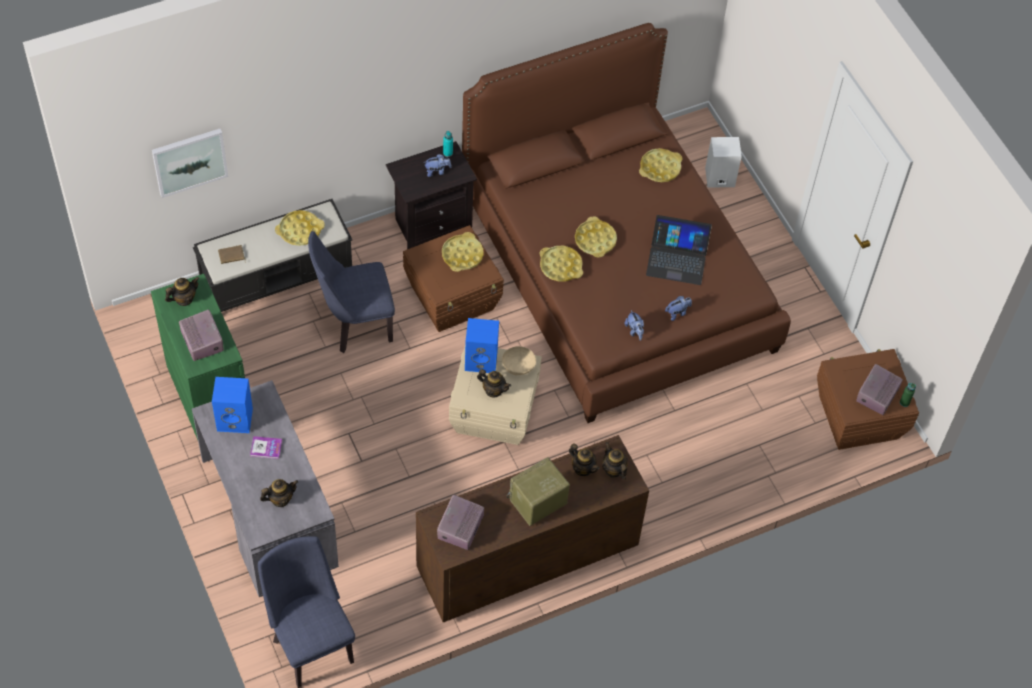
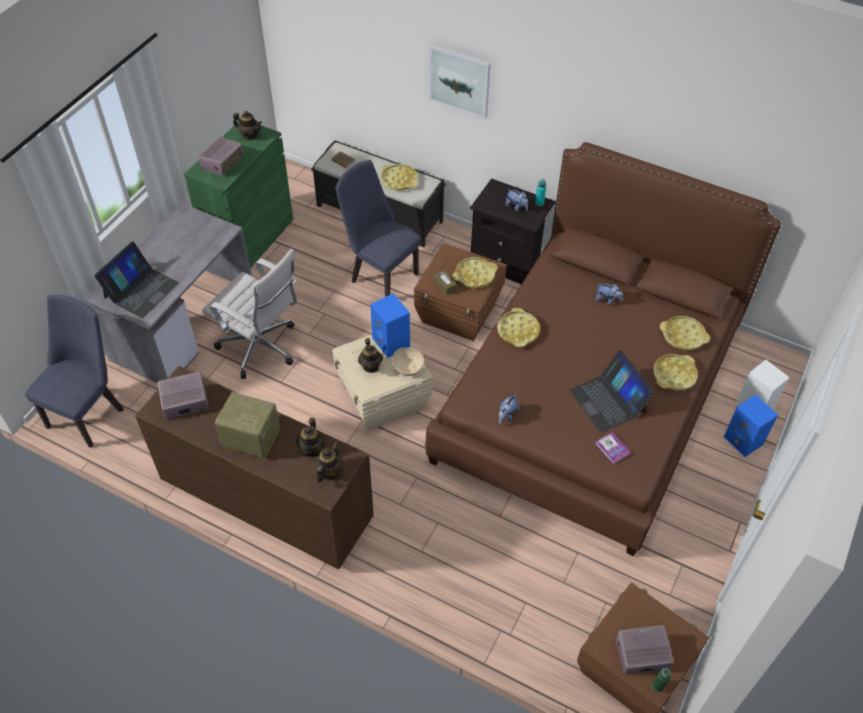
camera: 55 degrees right, 5 degrees down
picture [152,129,228,198] -> picture moved to [429,44,491,119]
blue speaker [212,377,253,433] -> blue speaker moved to [724,395,778,457]
book [250,436,282,459] -> book moved to [595,432,631,464]
teapot [260,479,298,507] -> laptop [94,241,179,318]
yellow tray [575,217,617,257] -> yellow tray moved to [653,354,698,391]
plush toy [665,296,692,321] -> plush toy moved to [596,284,623,305]
none -> white office chair [202,249,297,379]
none -> brown tissue box [434,270,457,295]

